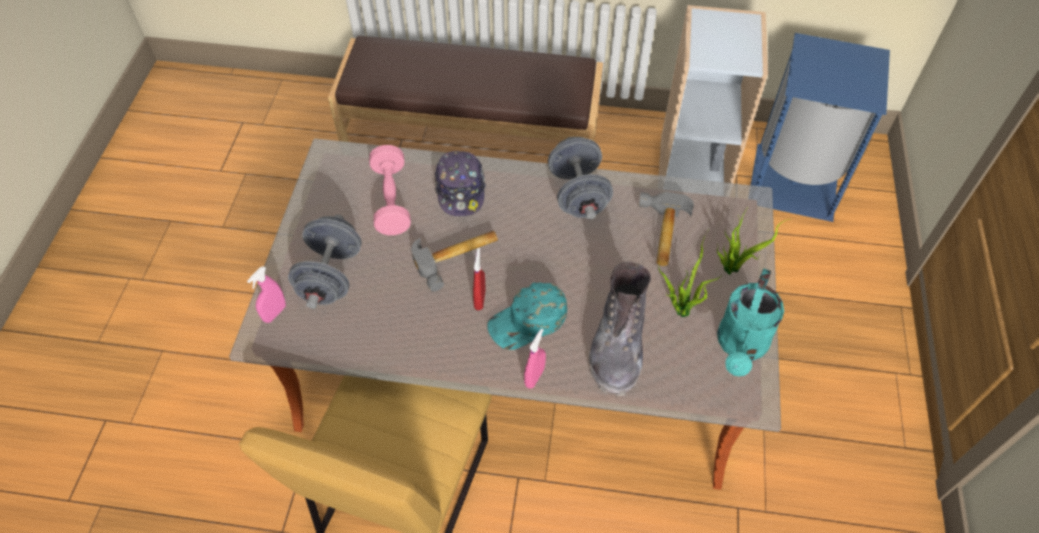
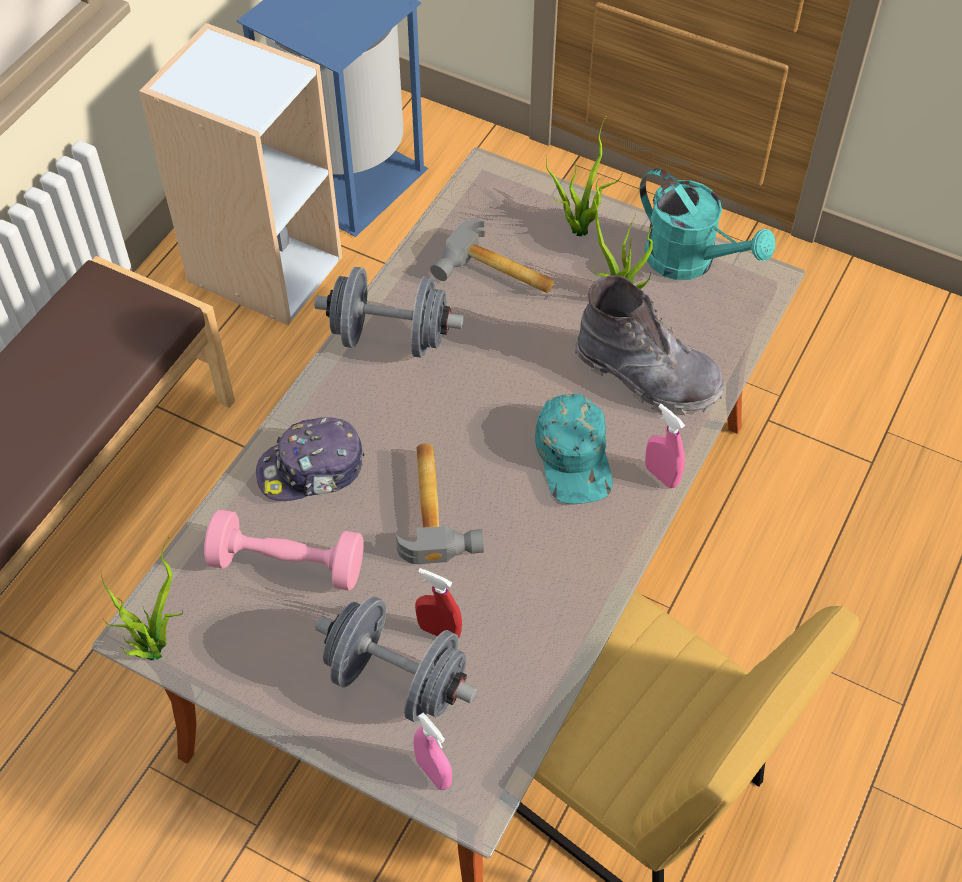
camera: 70 degrees left, 0 degrees up
cap [435,151,486,216] -> cap turned 150 degrees clockwise [256,417,365,501]
red spray bottle [473,248,486,310] -> red spray bottle moved to [415,568,462,638]
none -> potted plant [101,537,183,661]

